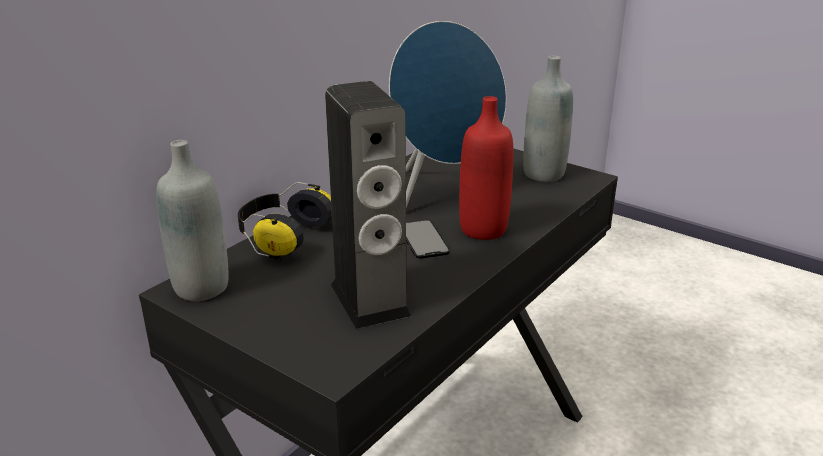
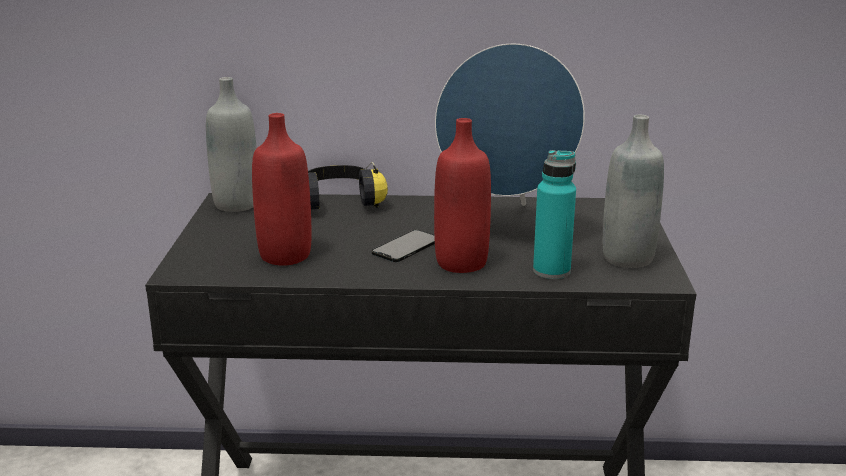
camera: 55 degrees right, 5 degrees down
speaker [325,81,411,329] -> red bottle [252,113,311,266]
none -> turquoise bottle [533,150,576,279]

